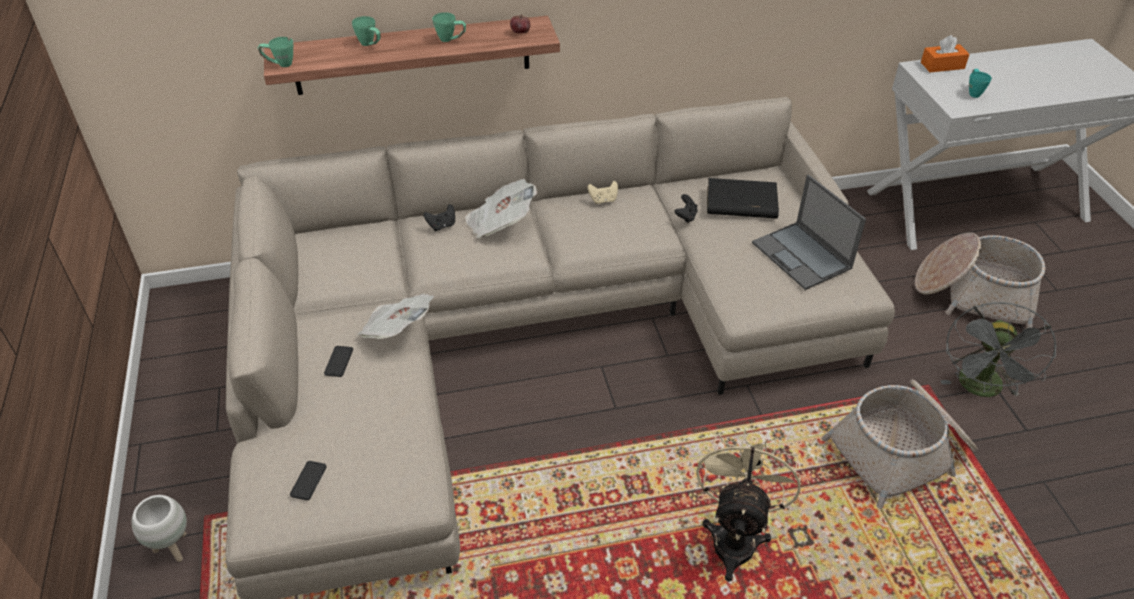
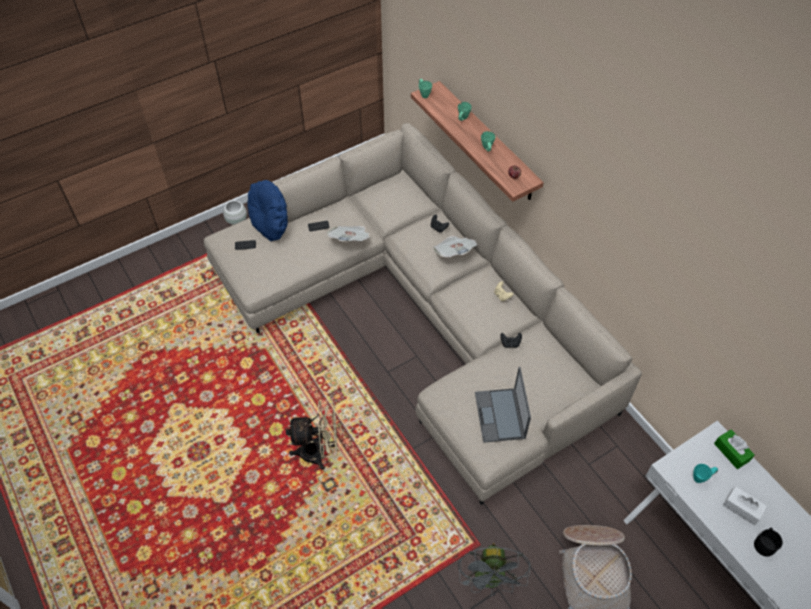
camera: 70 degrees right, 10 degrees up
black book [707,178,779,218] -> none
laptop [752,174,866,290] -> laptop turned 45 degrees counterclockwise [475,367,531,443]
basket [822,379,978,509] -> none
orange tissue box [921,35,970,72] -> green tissue box [714,429,755,469]
grey fan [940,302,1057,397] -> grey fan turned 90 degrees counterclockwise [458,543,530,596]
none -> blue pillow [247,180,288,241]
none -> white tissue box [723,486,768,526]
none -> black mug [754,528,783,557]

